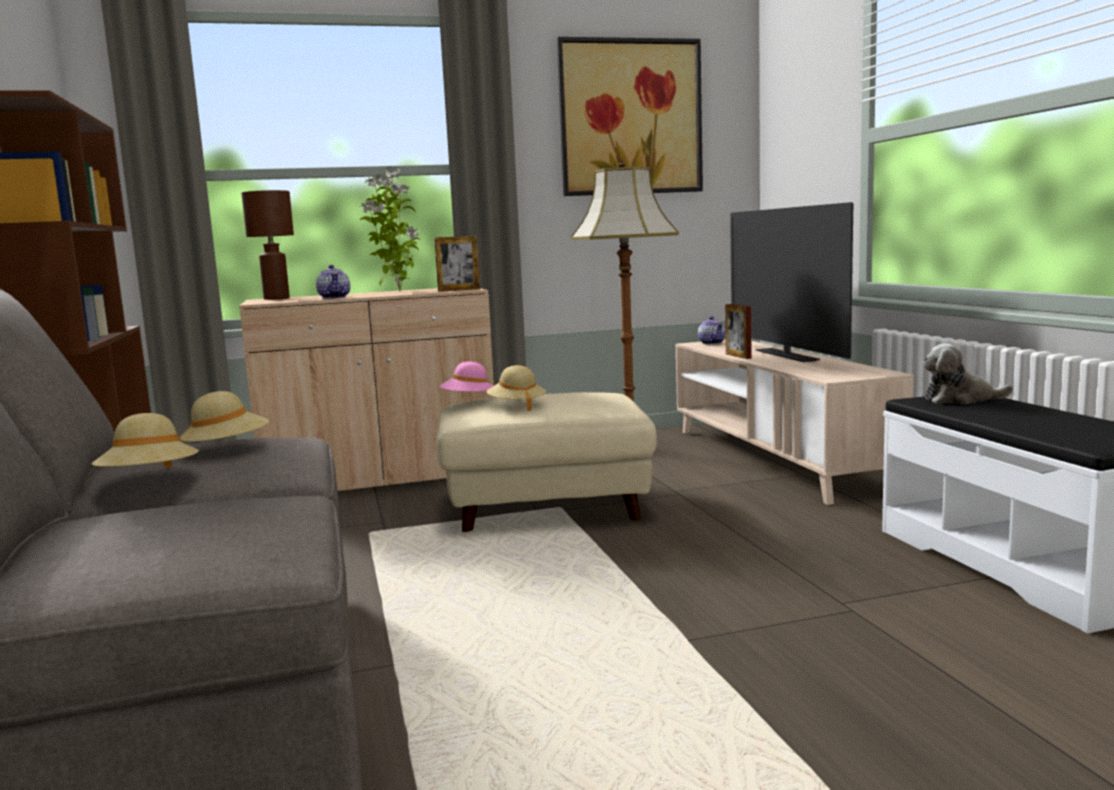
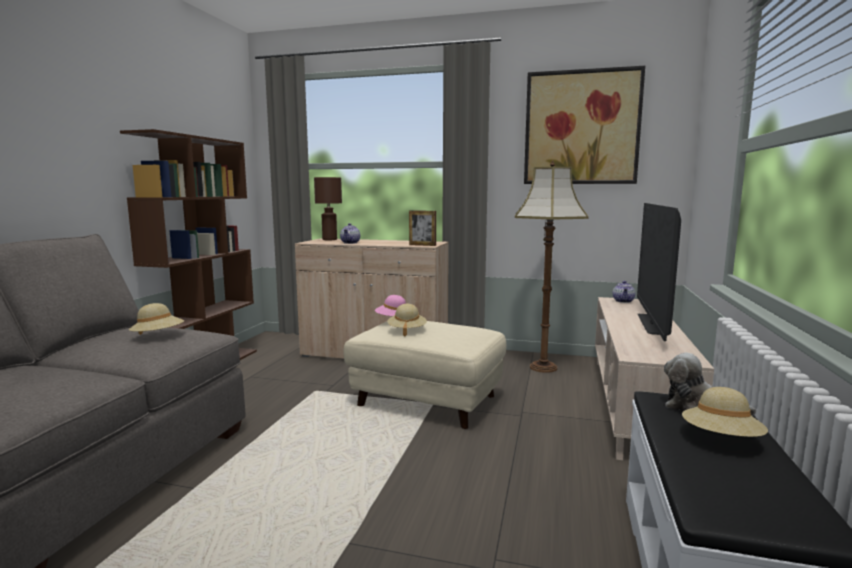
camera: 30 degrees right, 0 degrees up
beige hat [92,413,199,469] -> beige hat moved to [682,387,768,437]
potted plant [360,166,420,292] -> none
picture frame [725,304,751,359] -> none

